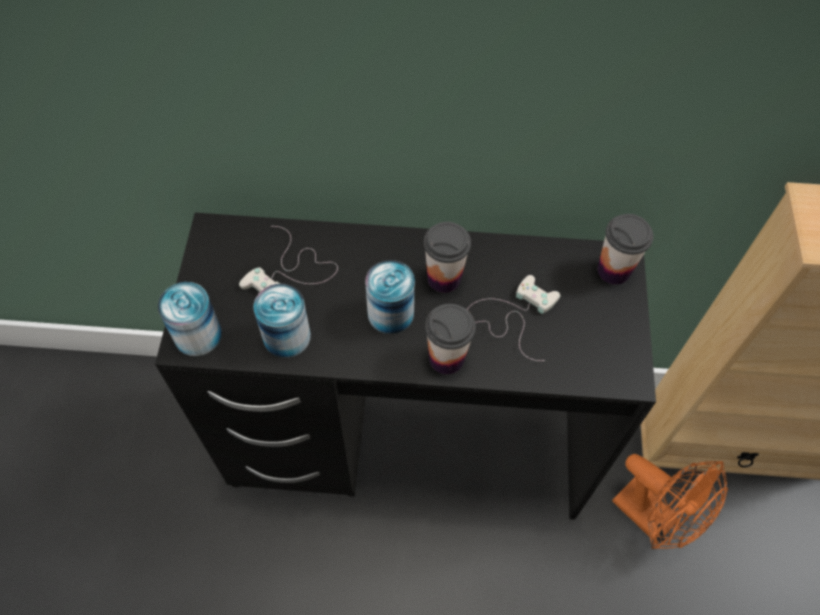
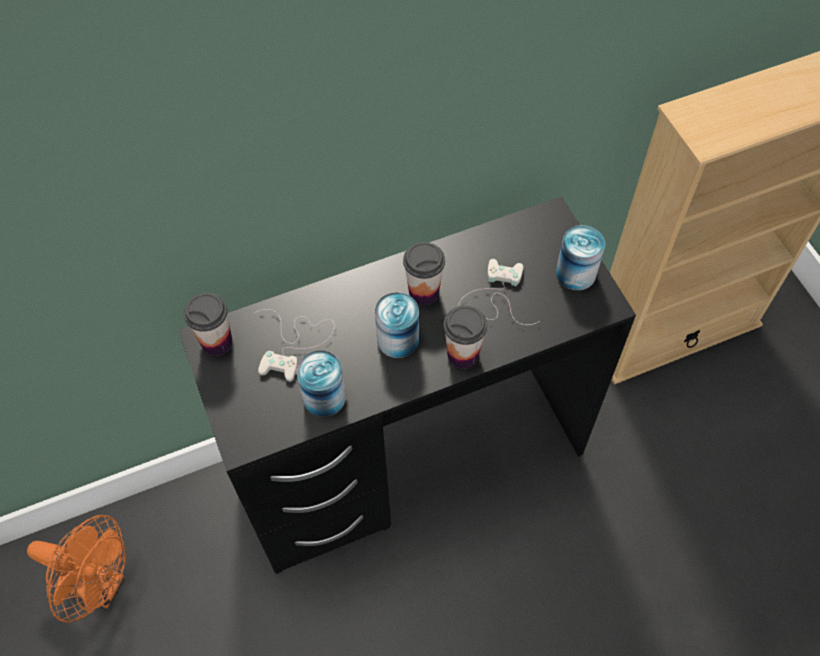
camera: 25 degrees left, 0 degrees up
can [158,282,222,356] -> can moved to [556,225,605,291]
cup [598,214,653,285] -> cup moved to [184,293,232,356]
orange fan [612,454,728,549] -> orange fan moved to [27,515,126,623]

